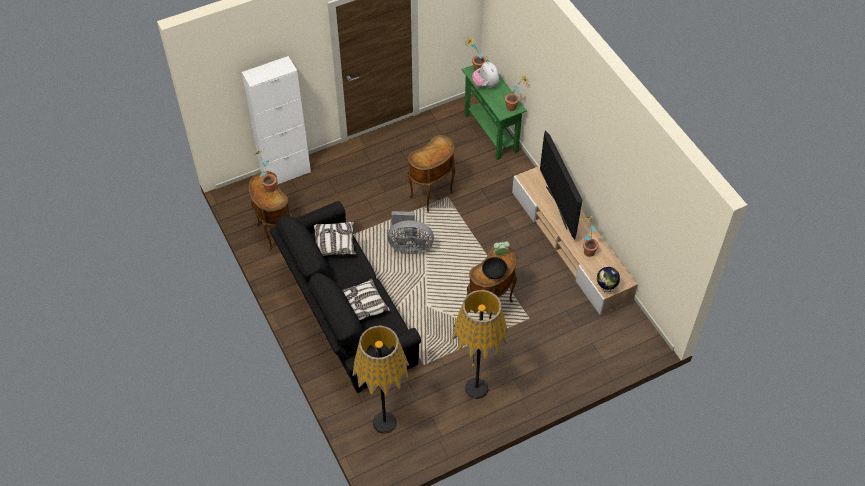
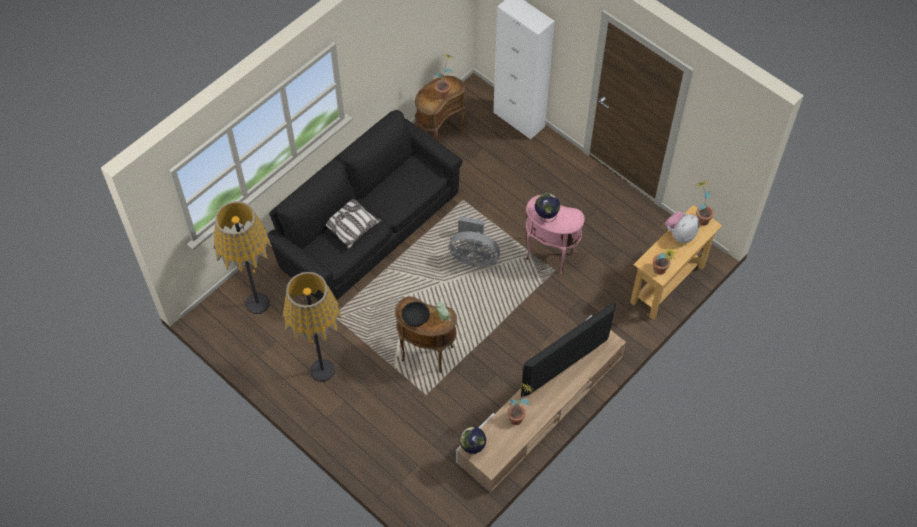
camera: 70 degrees right, 5 degrees up
pillow [314,221,356,257] -> none
grey fan [387,211,434,254] -> grey fan turned 60 degrees counterclockwise [449,216,500,267]
brown side table [408,135,455,212] -> pink side table [525,195,585,275]
green console table [462,60,527,160] -> beige console table [630,205,722,320]
none -> globe [535,193,560,222]

